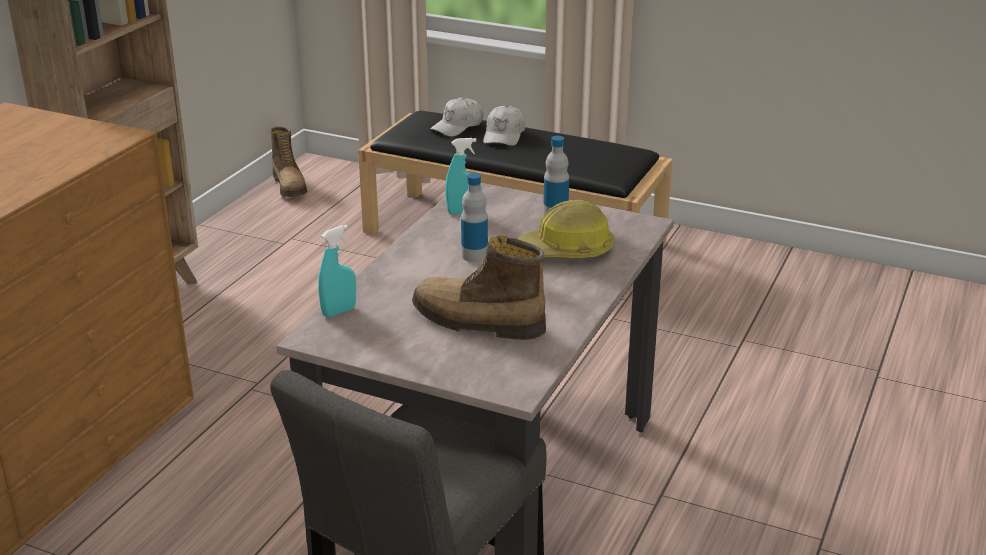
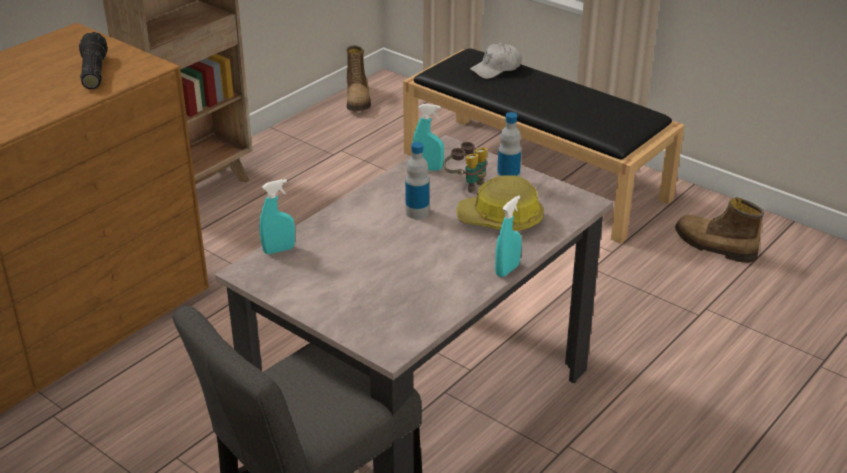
camera: 15 degrees right, 5 degrees up
boot [412,236,546,340] -> boot moved to [675,198,764,263]
white cap [483,105,525,146] -> none
none -> flashlight [79,32,108,89]
none -> binoculars [444,142,487,193]
none -> turquoise spray bottle [495,195,522,277]

